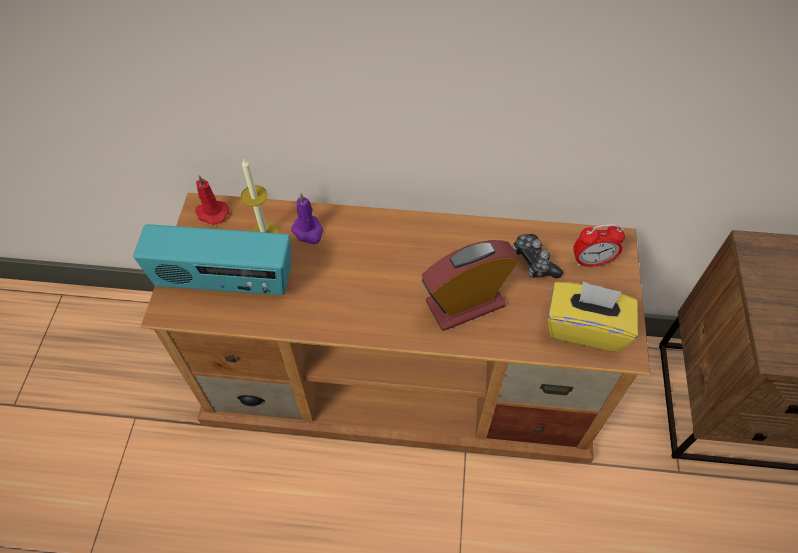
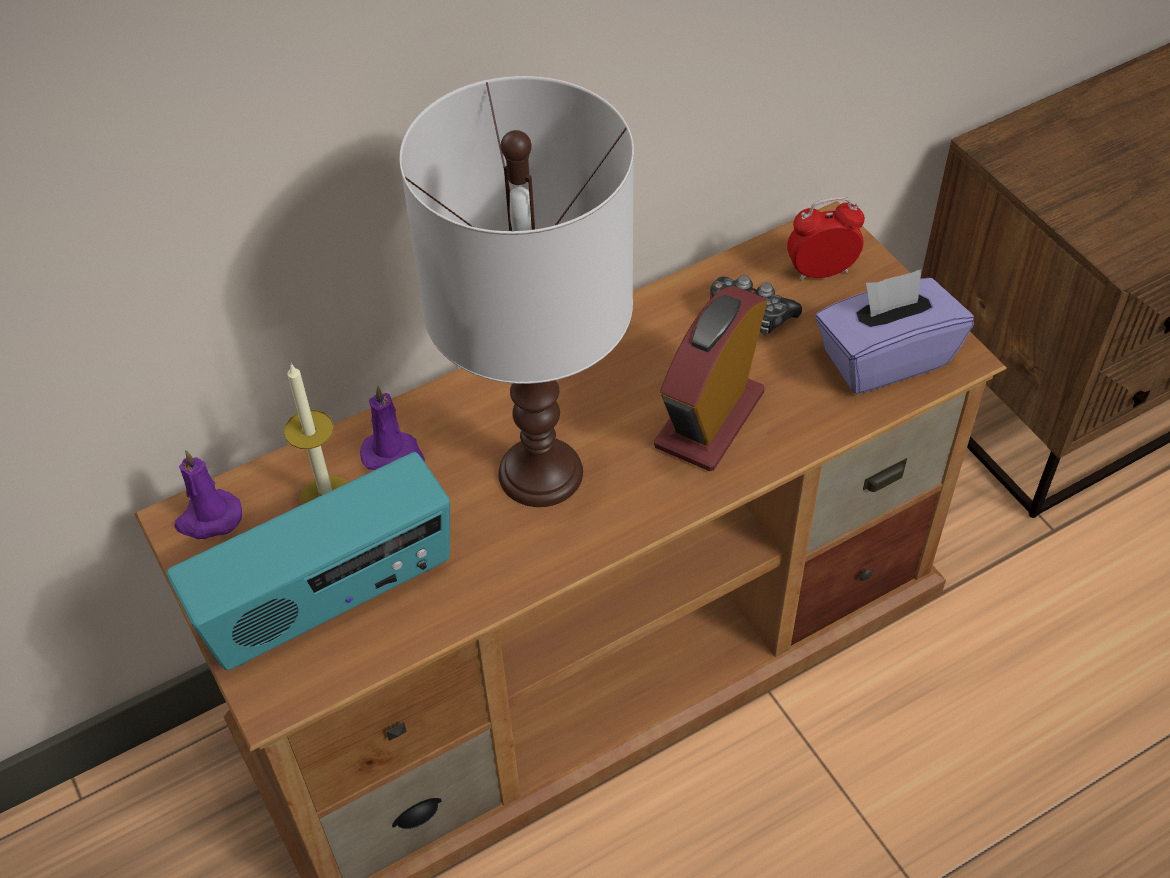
camera: 35 degrees left, 5 degrees down
red candle [195,175,229,225] -> purple candle [174,450,242,539]
yellow tissue box [548,281,638,352] -> purple tissue box [816,269,974,394]
alarm clock [573,224,625,267] -> alarm clock turned 150 degrees counterclockwise [787,197,865,281]
none -> white table lamp [399,76,634,507]

